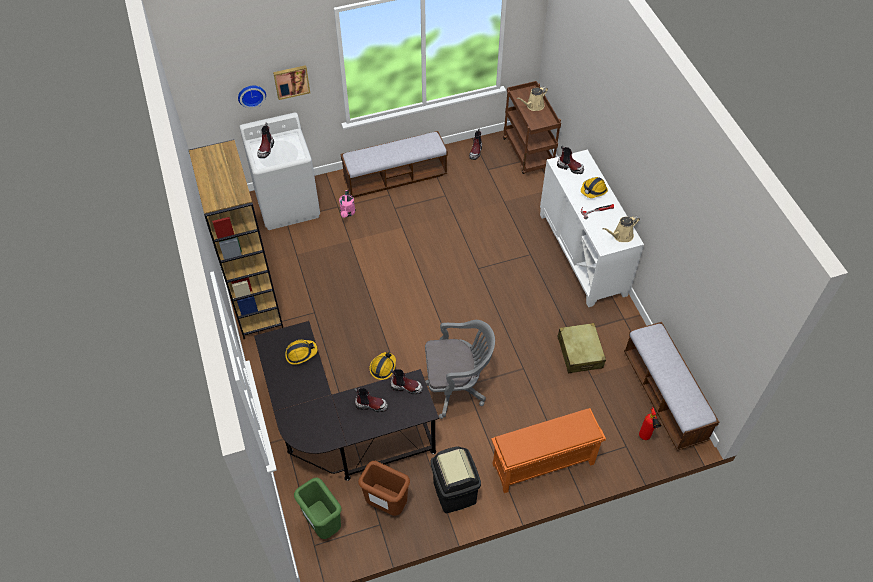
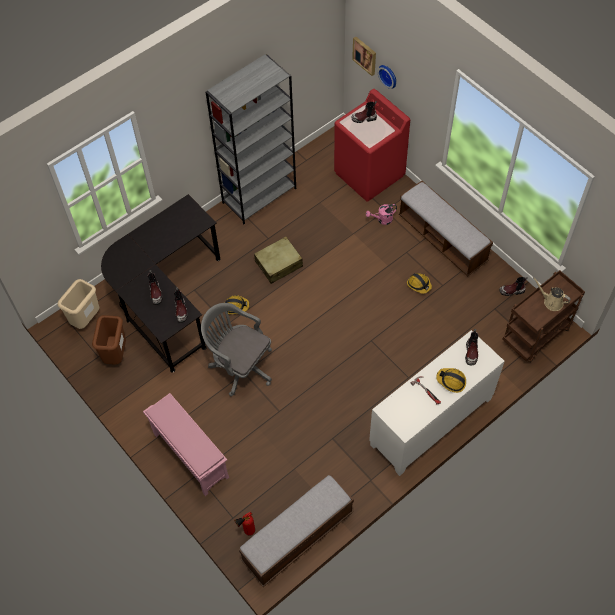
camera: 70 degrees right, 5 degrees up
brown bookcase [189,139,283,339] -> grey bookcase [206,54,296,224]
white washing machine [239,113,320,230] -> red washing machine [334,89,410,202]
picture [273,65,310,100] -> picture moved to [352,37,376,76]
hard hat [285,340,318,365] -> hard hat moved to [407,273,432,294]
green trash can [294,478,341,539] -> beige trash can [58,279,99,329]
grey office chair [425,320,495,419] -> grey office chair turned 150 degrees clockwise [201,303,272,396]
black trash can [430,446,481,513] -> none
orange shoe rack [491,408,606,493] -> pink shoe rack [143,393,229,496]
beige suitcase [557,323,606,374] -> beige suitcase moved to [254,236,303,284]
beige watering can [602,216,640,242] -> none

